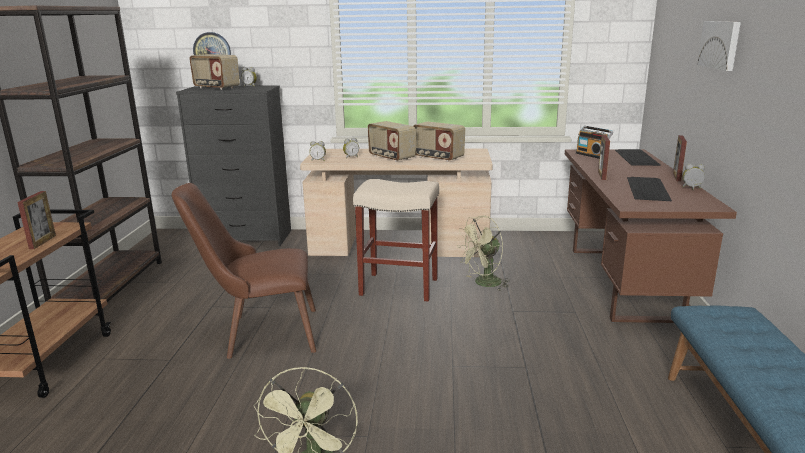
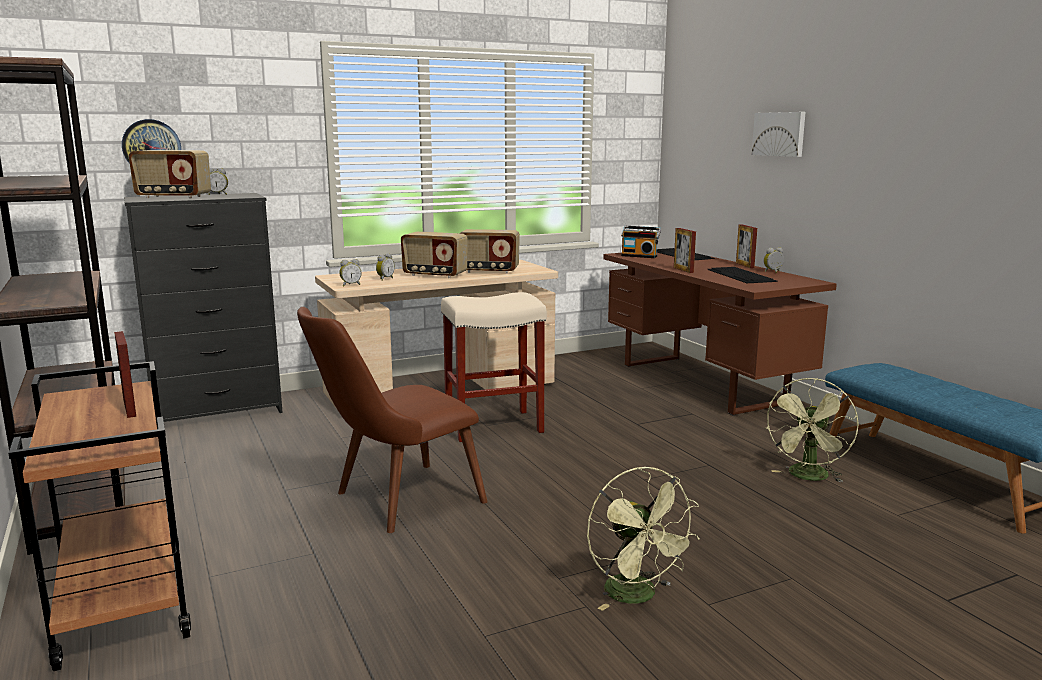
camera: 30 degrees left, 5 degrees down
green fan [457,215,510,291] -> green fan moved to [765,378,859,483]

